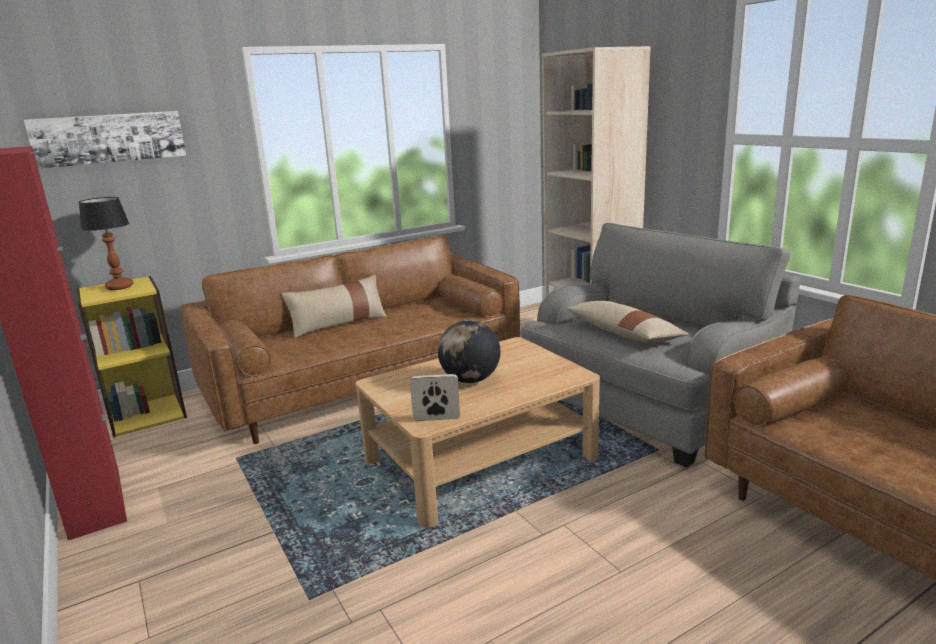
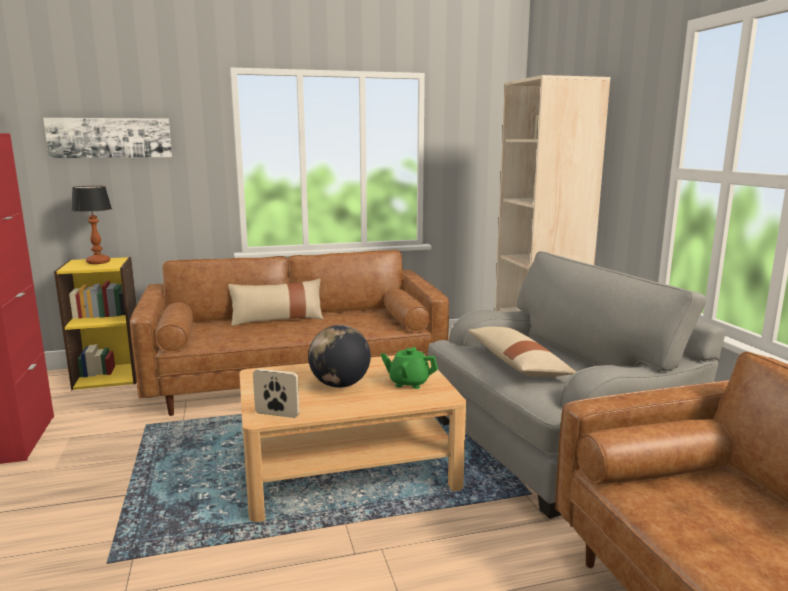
camera: 15 degrees right, 5 degrees down
none -> green teapot [381,347,438,389]

